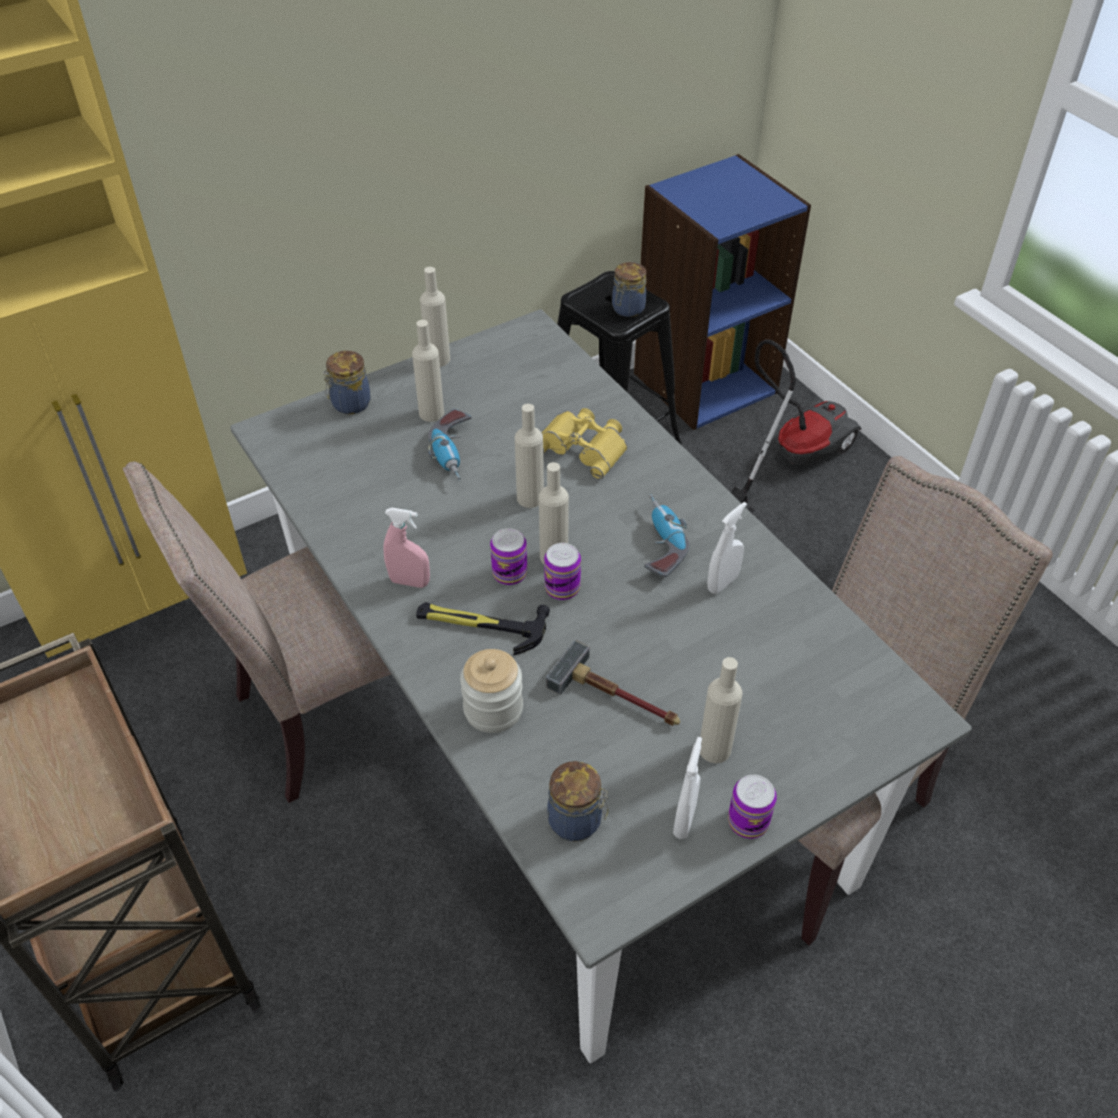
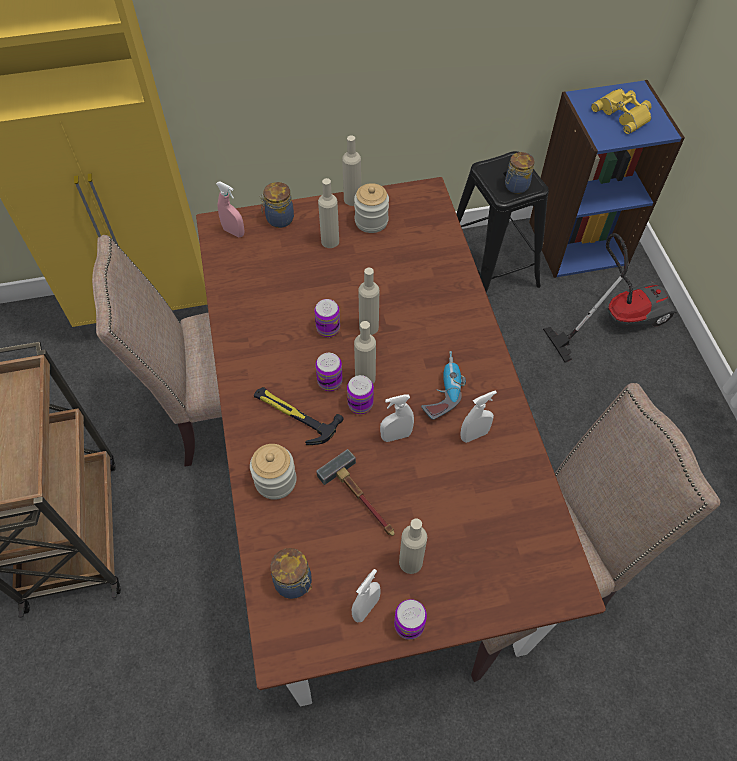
camera: 20 degrees right, 10 degrees up
grey dining table [230,309,971,1063] -> brown dining table [196,177,606,706]
pink spray bottle [383,508,430,588] -> pink spray bottle moved to [216,182,245,237]
power drill [428,409,471,481] -> none
yellow binoculars [542,408,628,479] -> yellow binoculars moved to [591,89,652,134]
none -> can [314,299,340,337]
none -> jar [354,183,389,233]
none -> white spray bottle [380,394,414,442]

